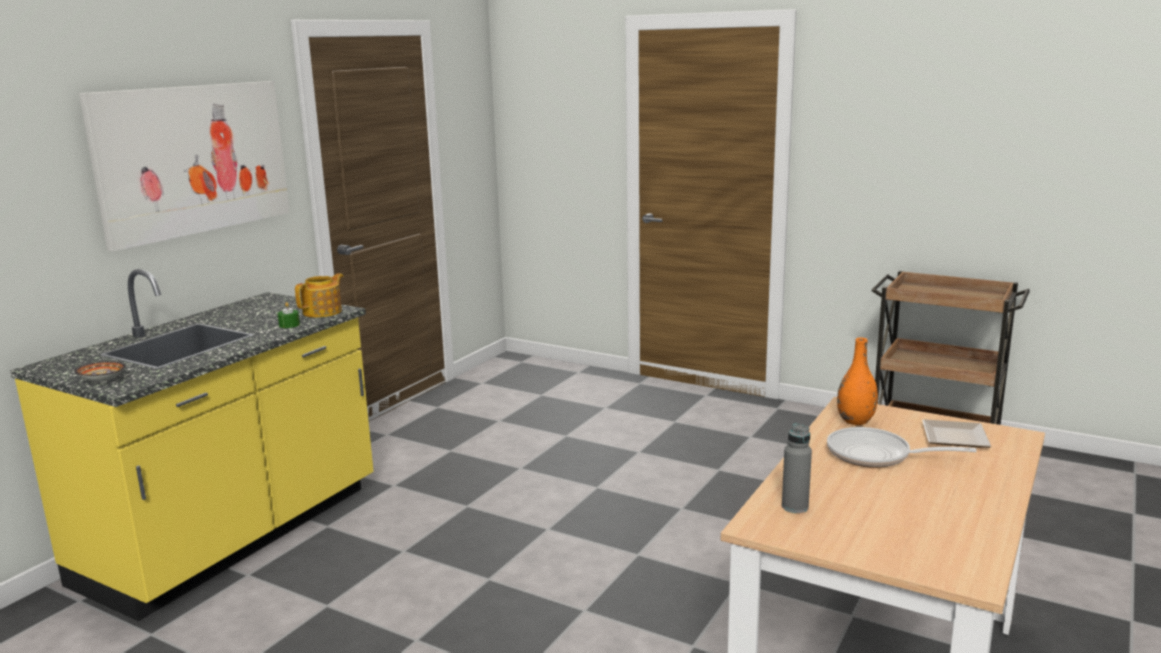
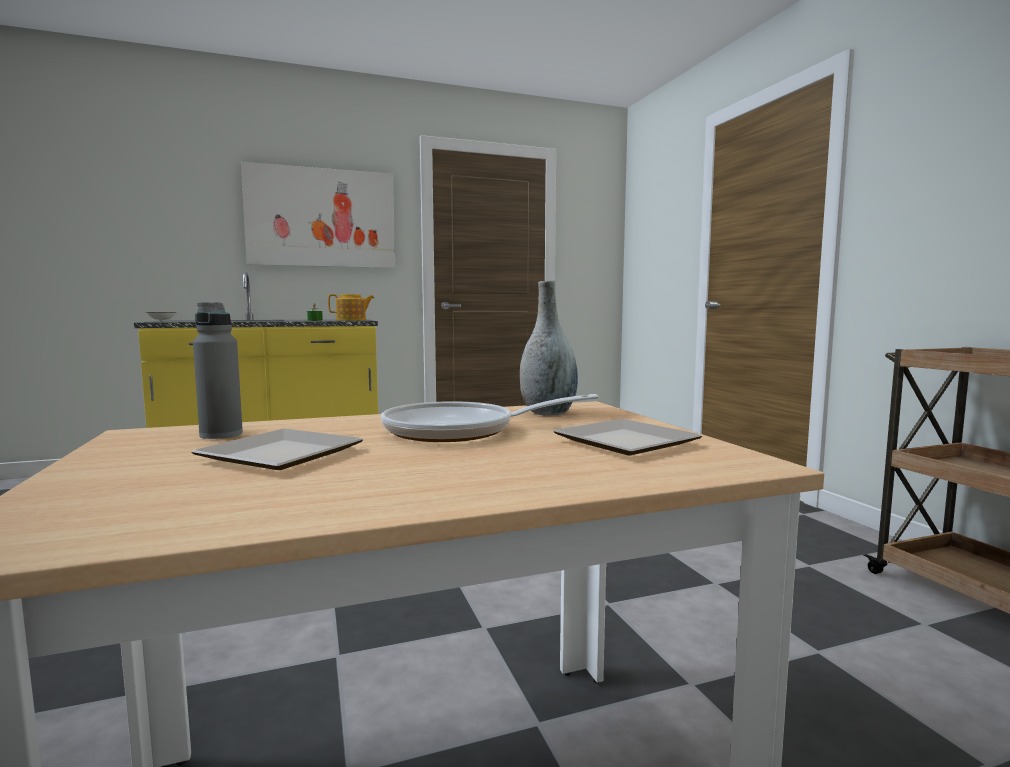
camera: 40 degrees right, 10 degrees down
frying pan [827,427,976,468] -> frying pan turned 75 degrees counterclockwise [381,394,599,442]
orange vase [837,337,878,425] -> grey vase [520,281,578,416]
none -> plate [192,429,364,470]

